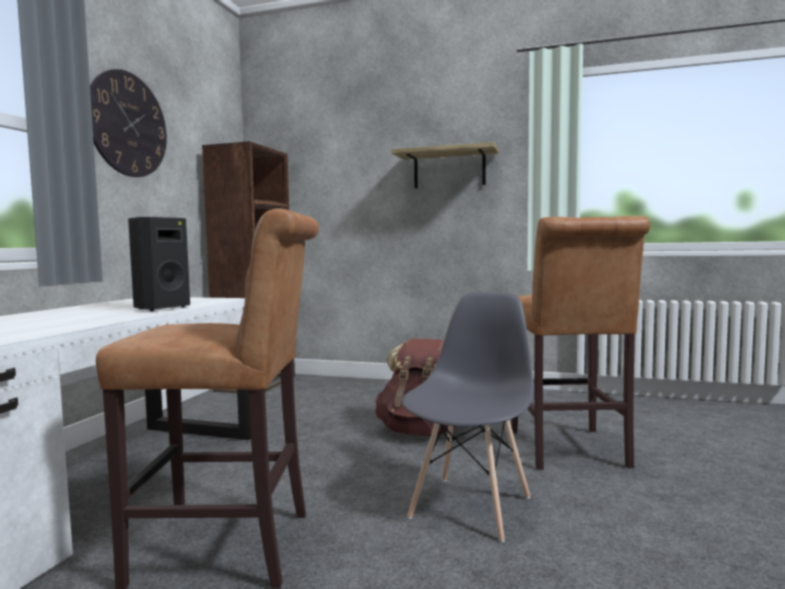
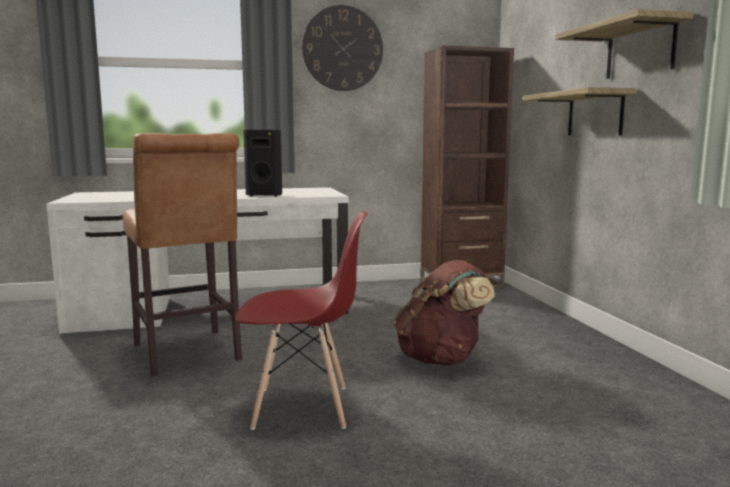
camera: 60 degrees right, 5 degrees up
grey chair [402,292,534,542] -> red chair [235,211,367,430]
brown stool [511,216,650,470] -> none
none -> shelf [523,87,637,135]

